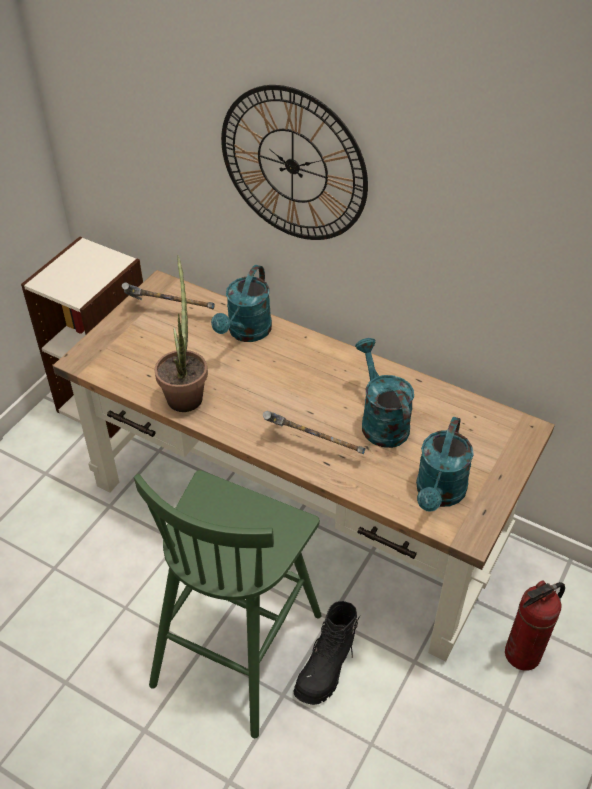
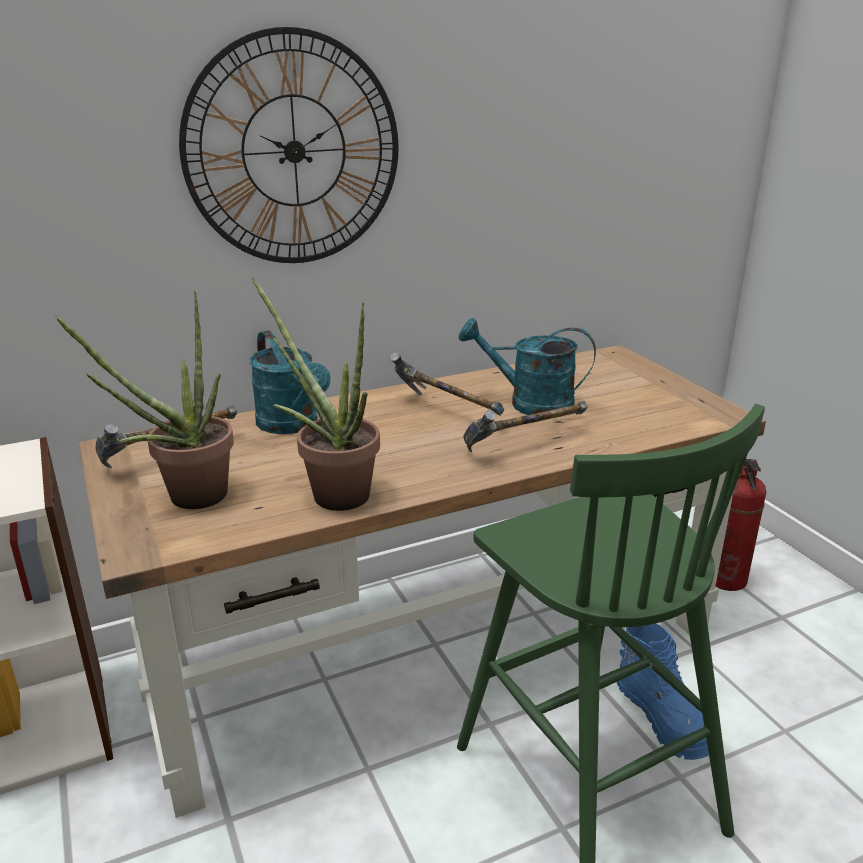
camera: 55 degrees left, 20 degrees down
black boot [293,601,360,705] -> blue boot [617,623,709,760]
turquoise watering can [416,416,474,512] -> none
none -> potted plant [54,291,234,509]
none -> hammer [390,352,504,416]

